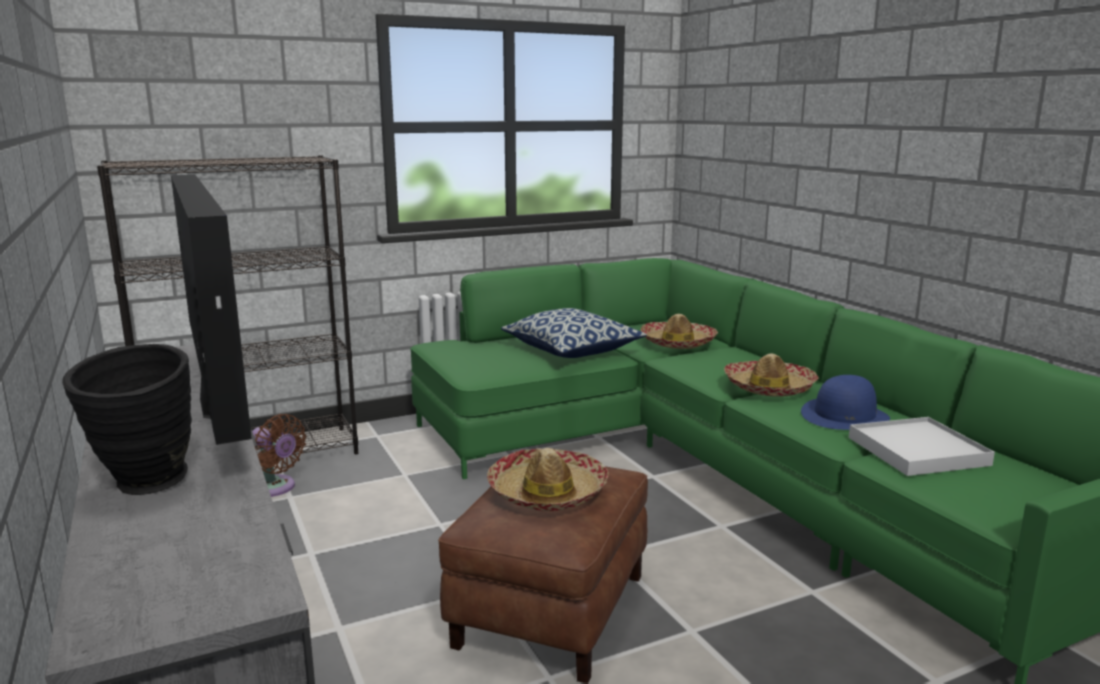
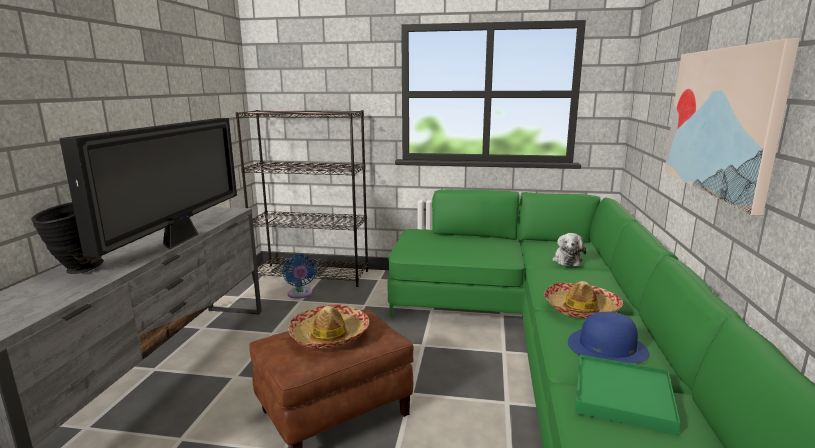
camera: 35 degrees right, 0 degrees up
brown fan [252,414,307,497] -> blue fan [282,254,317,299]
pillow [501,308,647,358] -> none
hat [641,314,718,349] -> plush toy [552,233,586,266]
white tray [849,417,995,476] -> green tray [575,355,680,436]
none -> picture [664,38,800,215]

